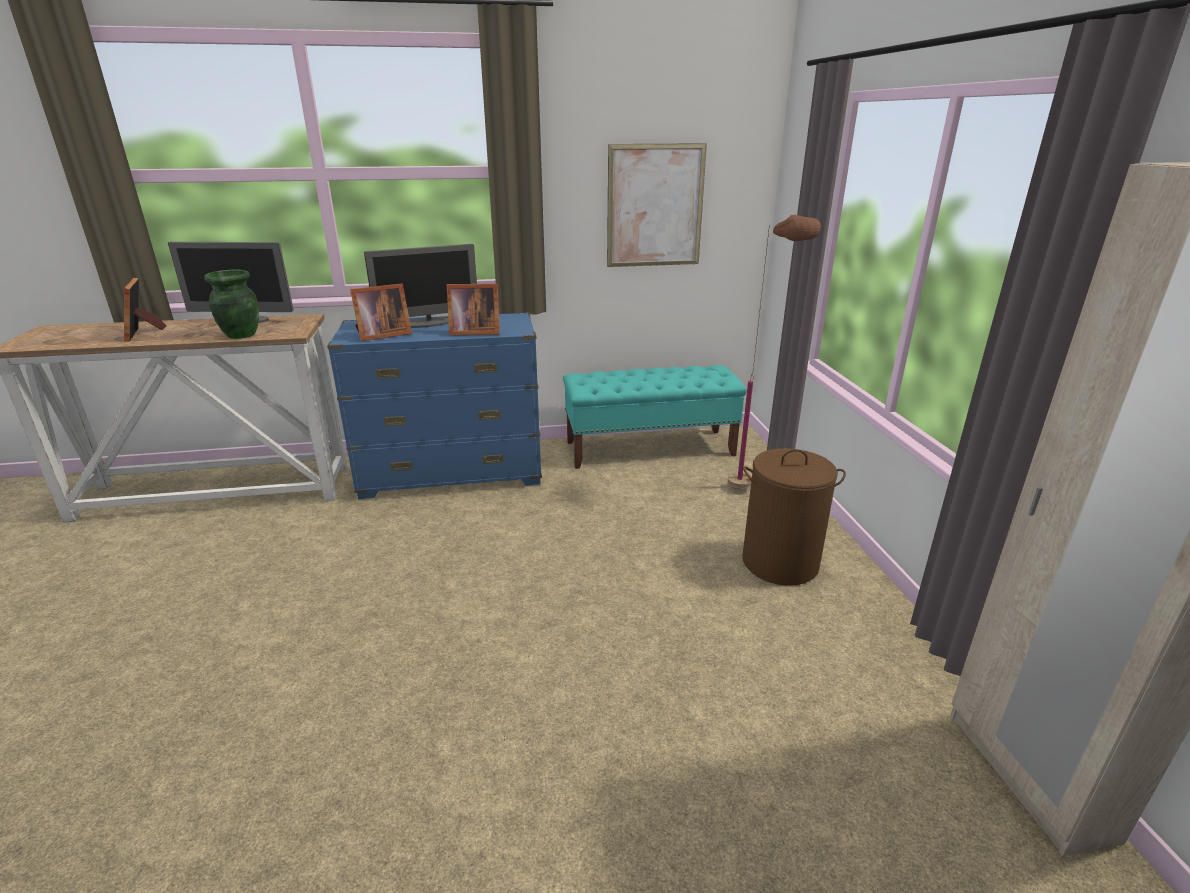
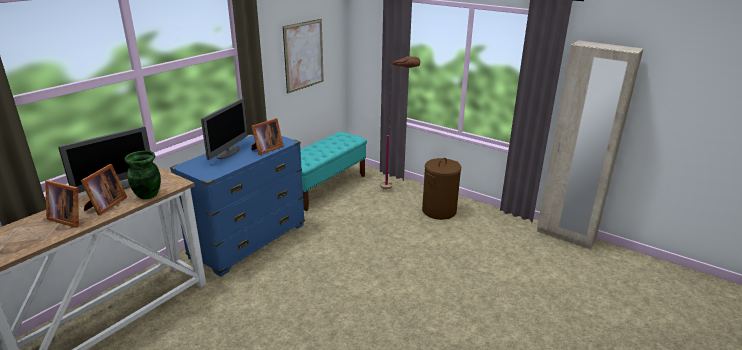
camera: 45 degrees left, 0 degrees up
picture frame [350,283,412,341] -> picture frame moved to [81,164,127,215]

